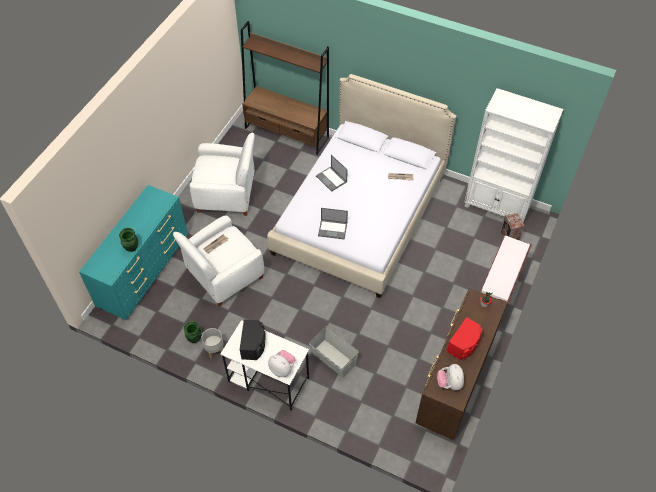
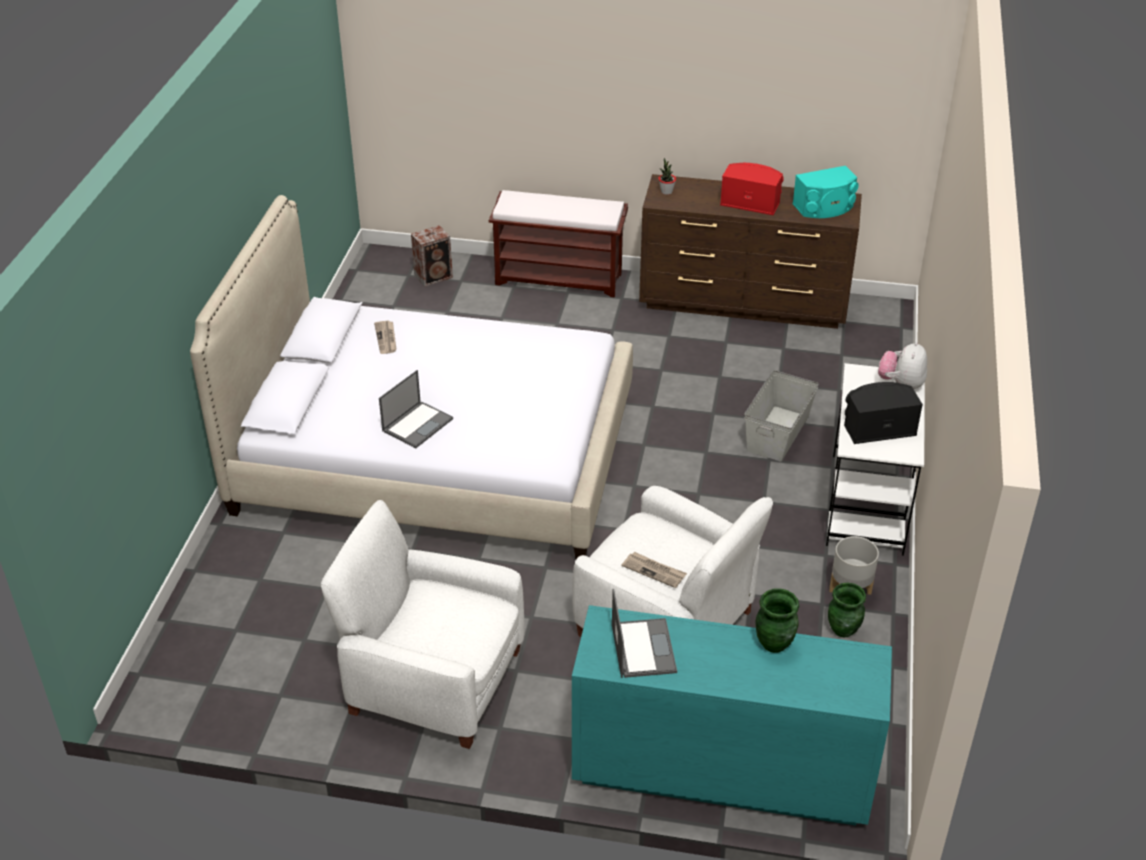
camera: 105 degrees left, 15 degrees down
white armchair [190,132,255,216] -> white armchair turned 60 degrees counterclockwise [320,500,525,749]
brown bookcase [241,21,329,155] -> none
laptop [318,208,348,240] -> laptop moved to [612,589,677,678]
plush toy [437,364,464,390] -> turquoise speaker [793,166,859,218]
white bookcase [464,88,563,222] -> none

